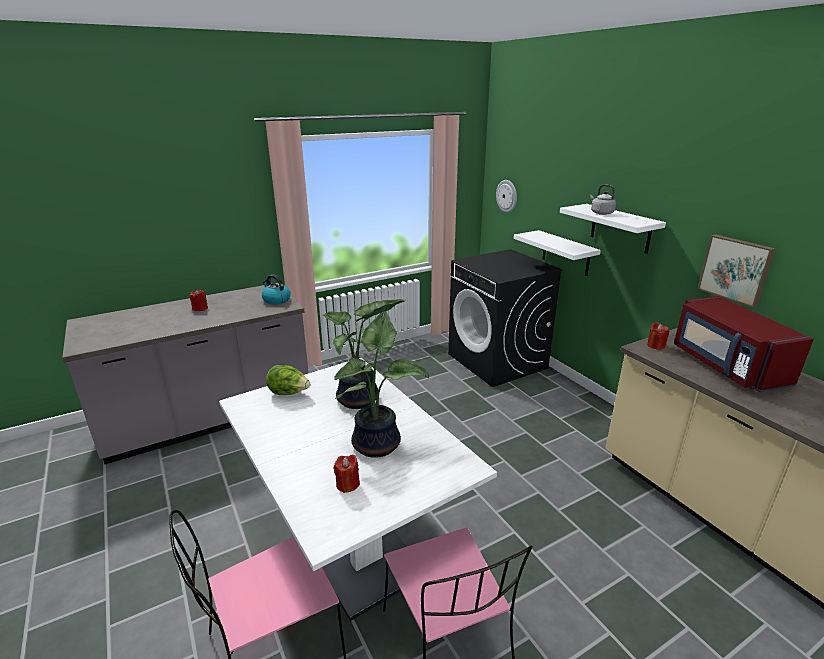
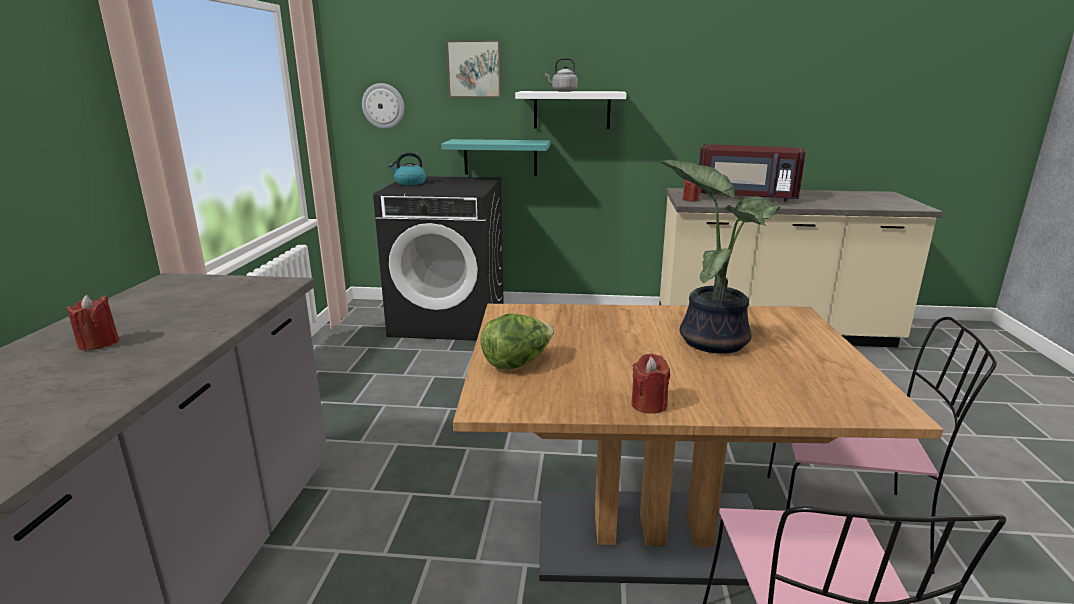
camera: 55 degrees left, 5 degrees down
white dining table [219,358,497,621] -> brown dining table [453,304,944,586]
kettle [262,274,291,305] -> kettle moved to [388,152,426,185]
potted plant [323,299,405,409] -> none
red candle [334,455,360,493] -> red candle moved to [632,354,670,414]
white shelf [514,230,601,276] -> turquoise shelf [441,139,550,176]
picture [697,234,775,307] -> picture moved to [446,41,501,97]

